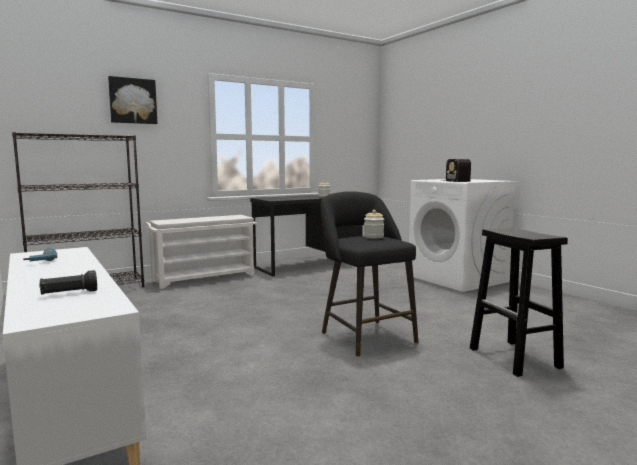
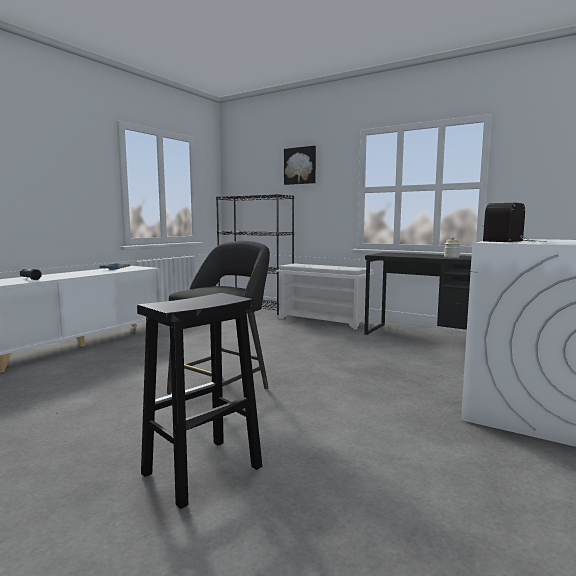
camera: 65 degrees right, 0 degrees up
jar [364,210,384,238] -> none

